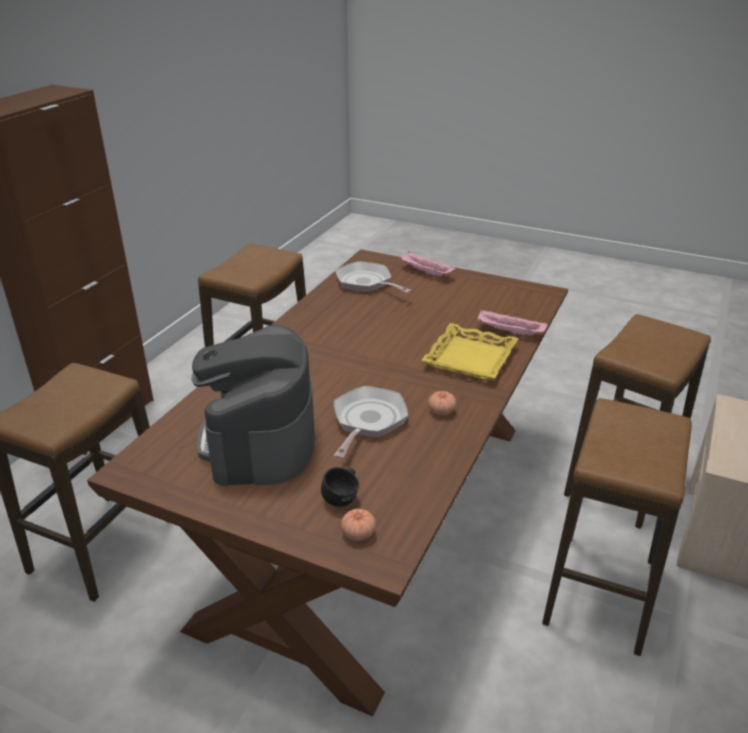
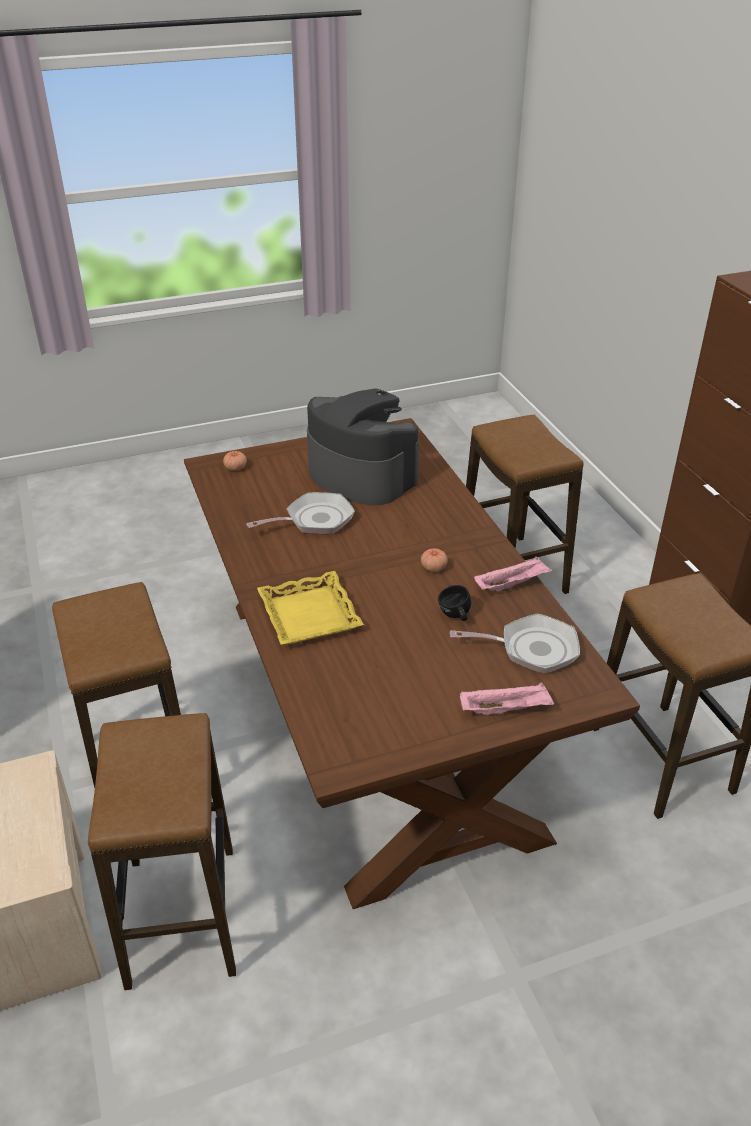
camera: 135 degrees right, 5 degrees up
black mug [321,467,359,507] -> black mug moved to [438,585,471,621]
frying pan [333,386,408,459] -> frying pan turned 90 degrees counterclockwise [246,492,355,534]
tomato [428,391,457,415] -> tomato moved to [421,549,448,572]
pink tray [478,310,548,336] -> pink tray moved to [474,556,553,592]

